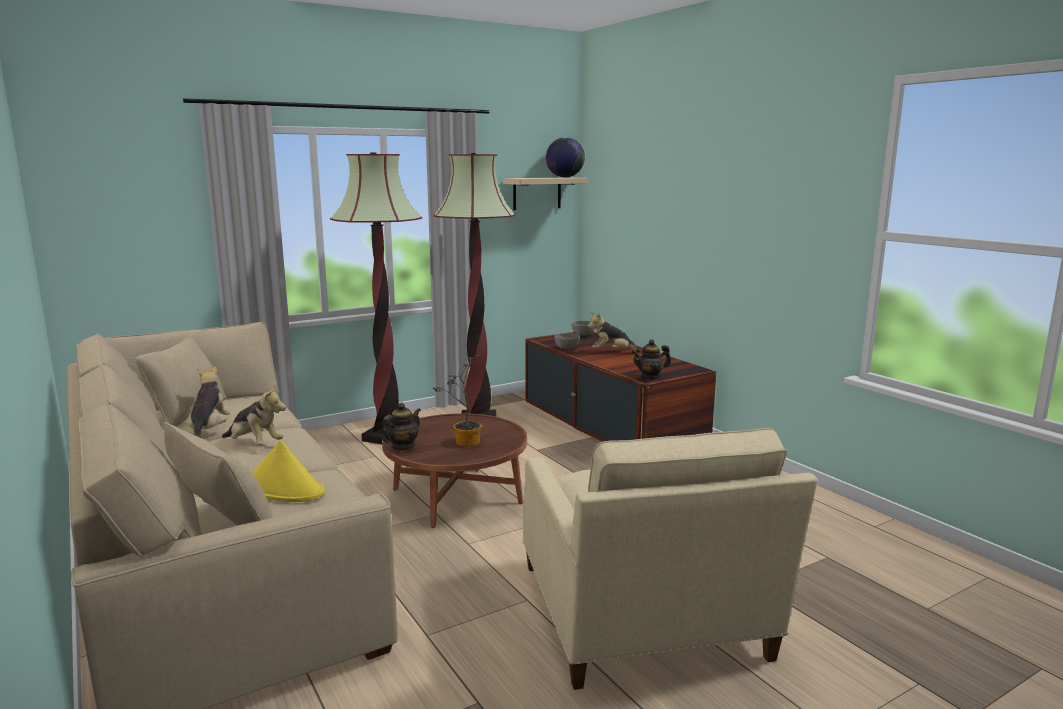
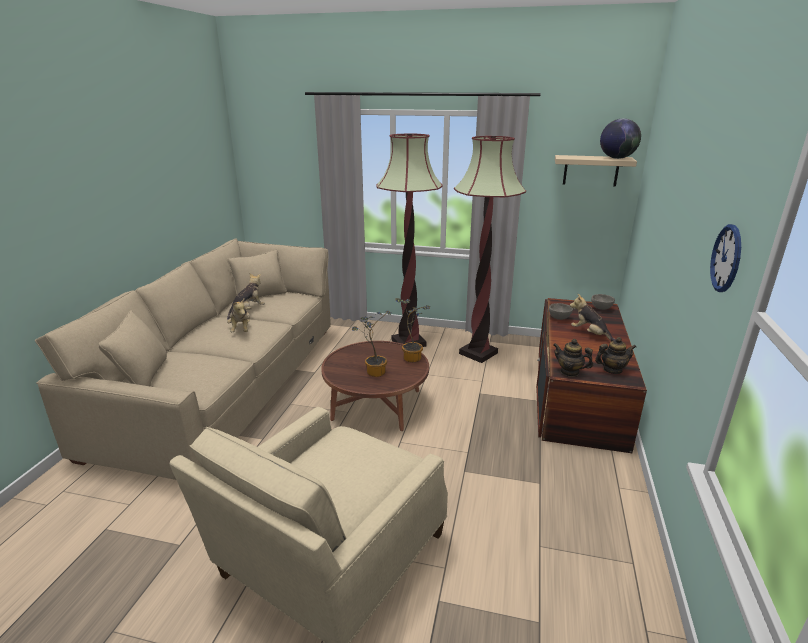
camera: 45 degrees right, 10 degrees up
yellow hat [252,440,325,502] -> none
teapot [382,403,421,450] -> teapot moved to [595,337,636,374]
none -> potted plant [395,298,430,362]
none -> wall clock [710,224,741,292]

